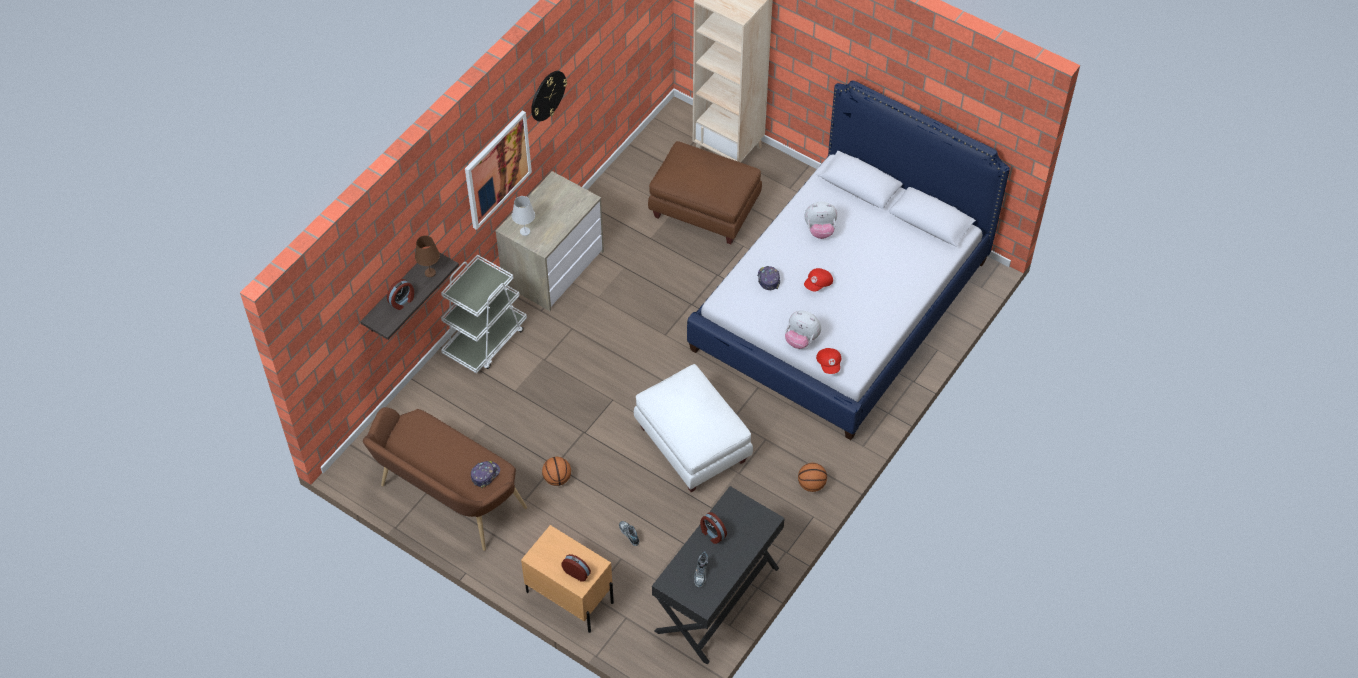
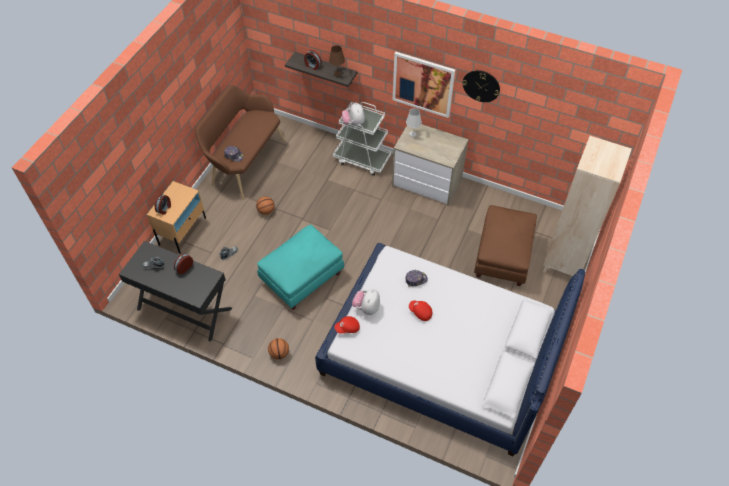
camera: 80 degrees right, 0 degrees up
white ottoman [634,364,753,492] -> turquoise ottoman [257,225,344,310]
plush toy [805,202,837,239] -> plush toy moved to [342,102,365,126]

